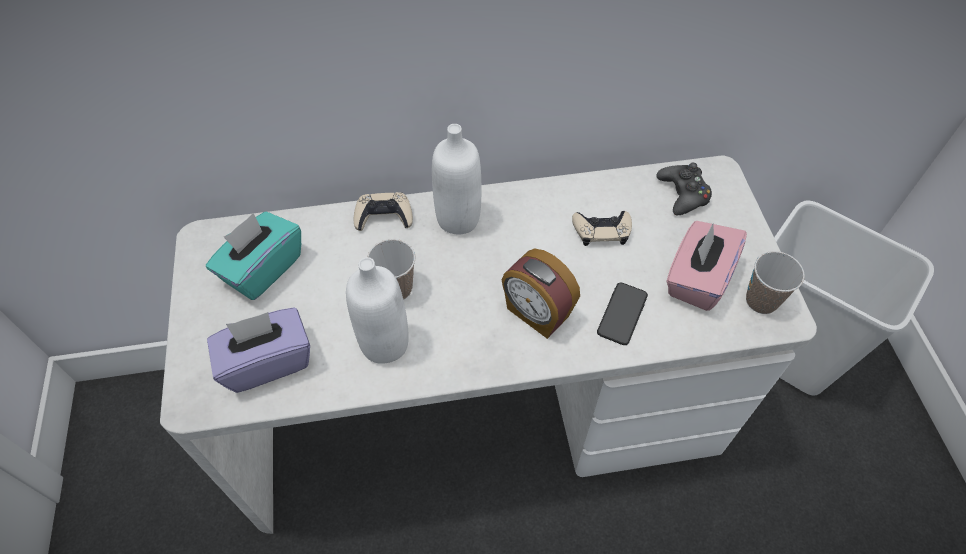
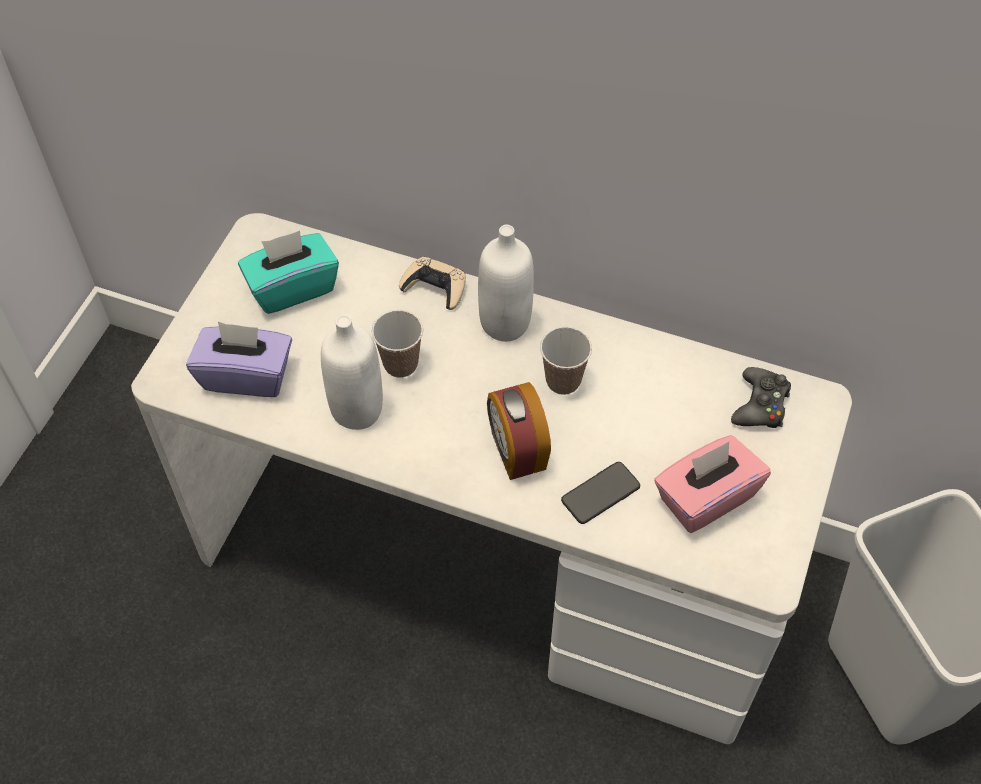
camera: 30 degrees right, 0 degrees up
beige game controller [572,211,632,246] -> none
cup [746,251,805,314] -> cup moved to [540,327,592,395]

